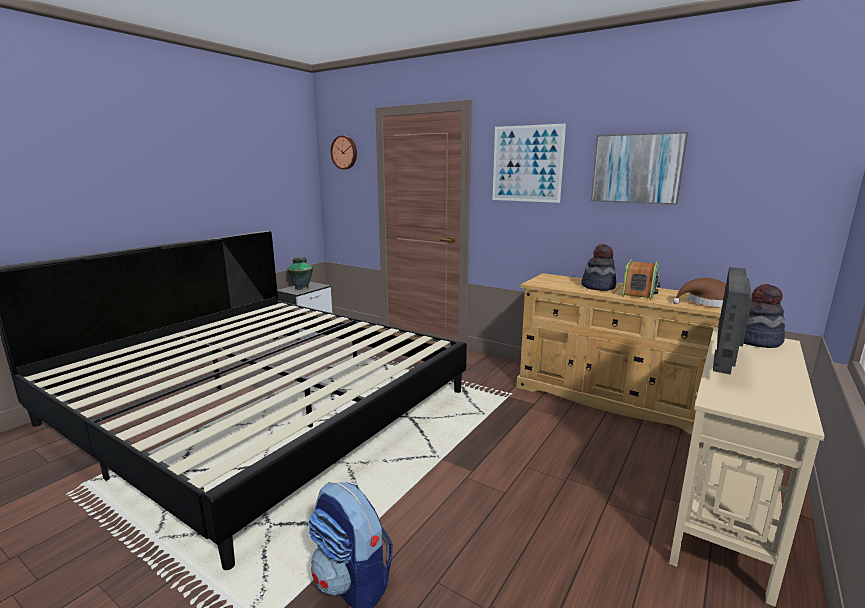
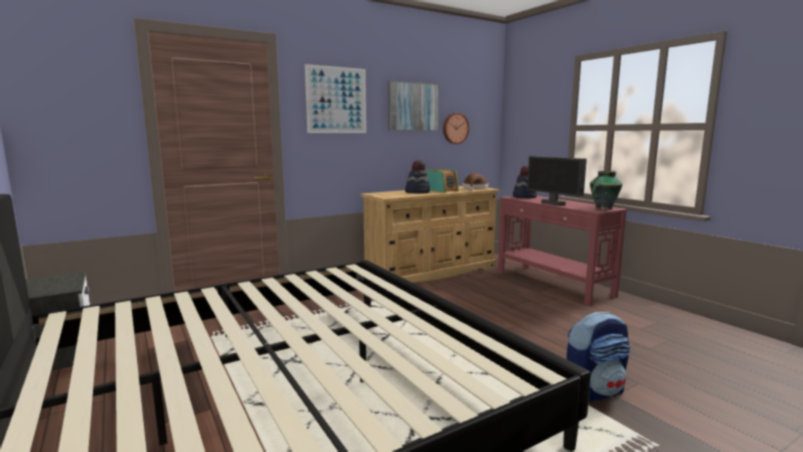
camera: 65 degrees left, 5 degrees down
vase [287,257,313,290] -> vase moved to [590,171,623,210]
wall clock [330,135,357,170] -> wall clock moved to [443,113,469,144]
beige console table [669,327,824,607] -> red console table [498,196,628,306]

